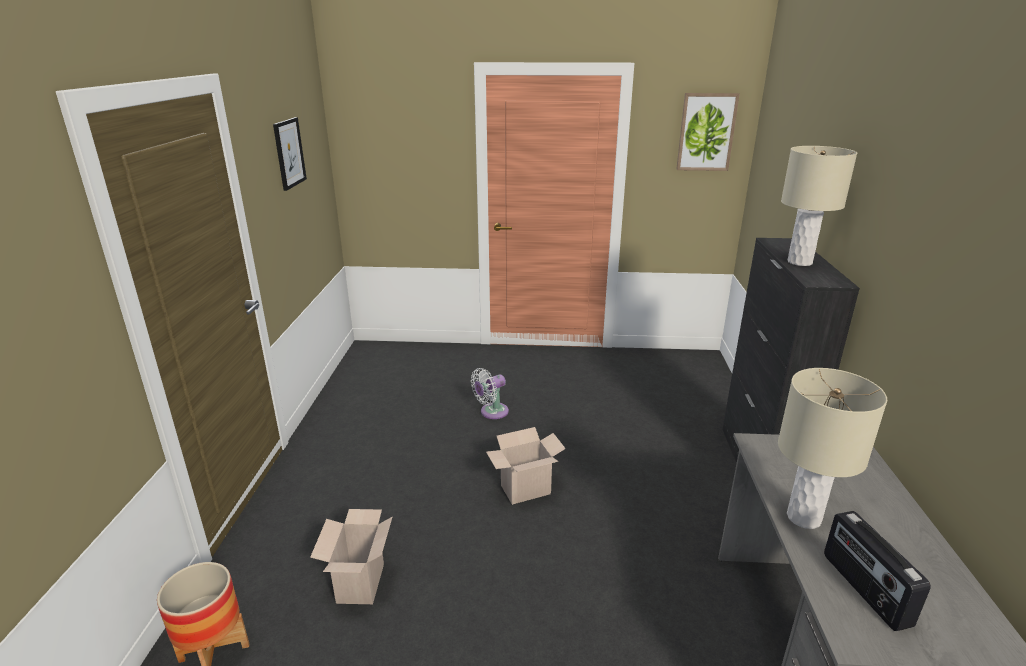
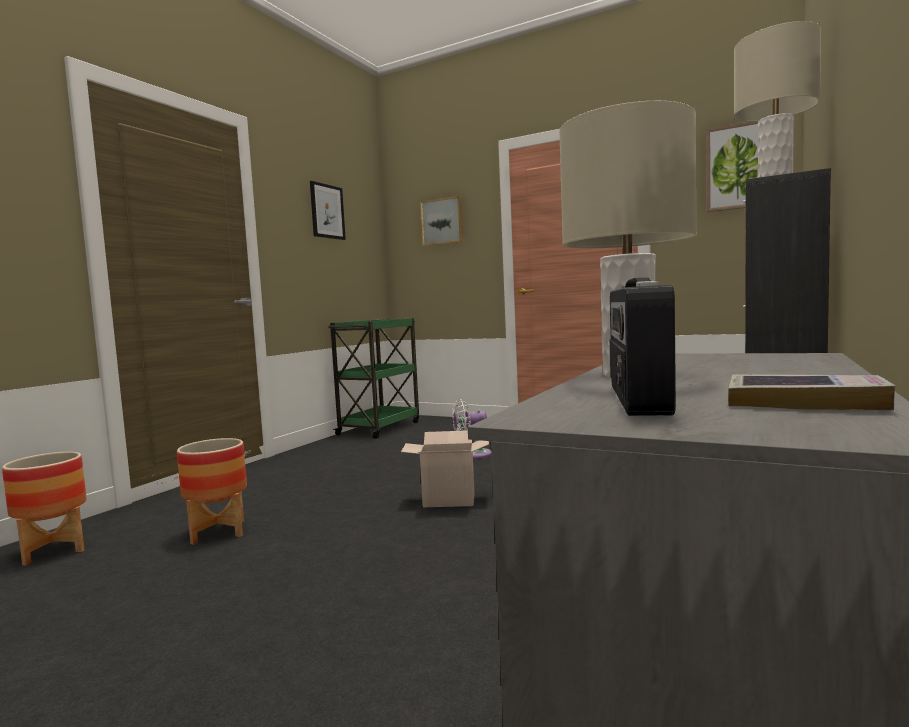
camera: 25 degrees right, 20 degrees down
cardboard box [310,509,392,604] -> planter [177,438,247,545]
none -> green cart [328,318,419,439]
none -> picture [421,196,464,246]
none -> book [729,374,895,410]

